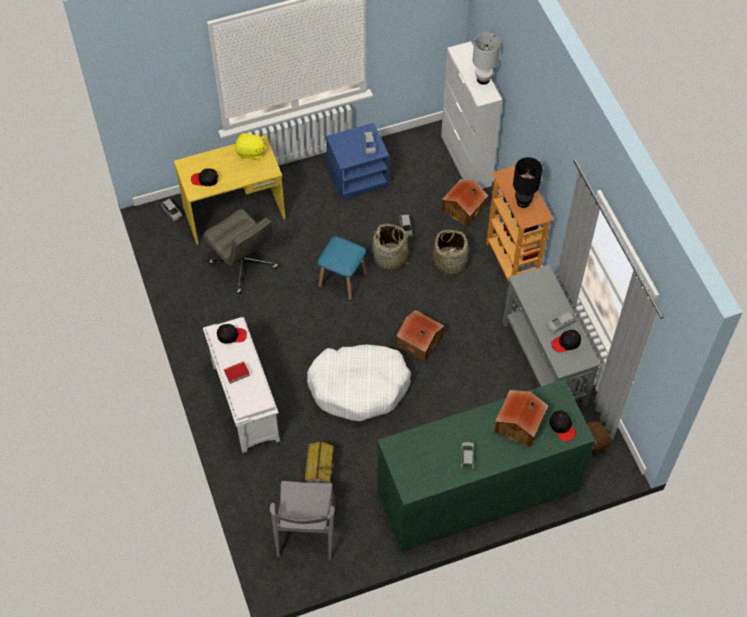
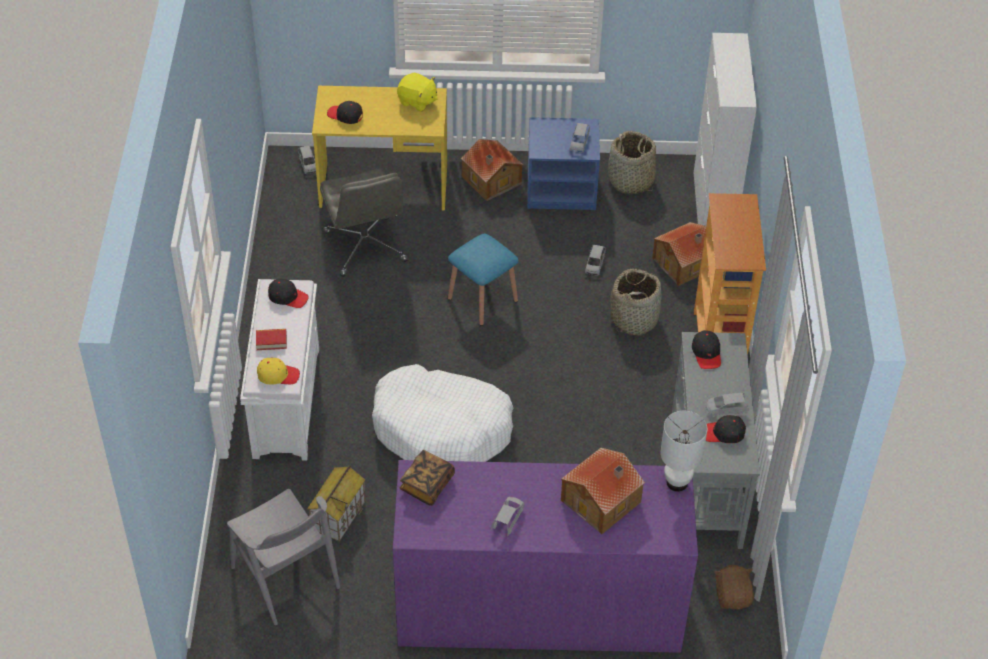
camera: 20 degrees right, 10 degrees down
grey chair [270,481,336,560] -> grey chair turned 60 degrees counterclockwise [227,489,340,625]
basket [372,224,411,270] -> basket moved to [608,131,656,194]
green dresser [377,379,595,552] -> purple dresser [393,460,698,653]
toy house [397,310,444,362] -> toy house moved to [461,139,523,201]
white table lamp [473,33,500,85] -> white table lamp moved to [660,411,707,492]
black table lamp [513,157,543,208] -> none
black cap [549,410,576,441] -> black cap moved to [692,330,721,369]
none -> yellow cap [257,357,300,384]
none -> book [400,450,455,506]

